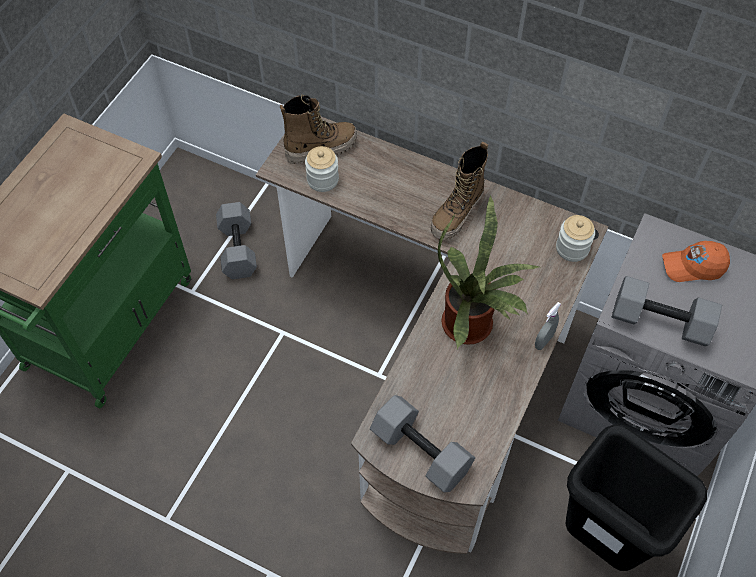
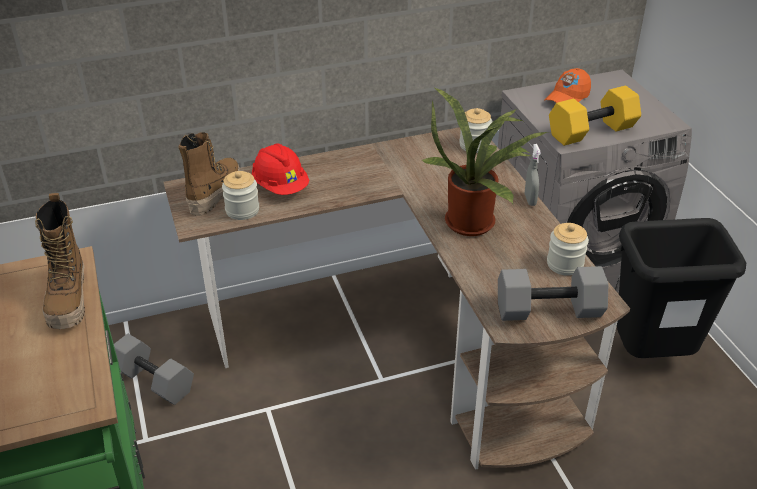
camera: 45 degrees left, 20 degrees down
boot [431,142,488,240] -> boot moved to [35,193,85,329]
grey dumbbell [612,276,722,346] -> yellow dumbbell [549,85,641,146]
none -> red hard hat [252,143,309,195]
none -> jar [547,223,589,276]

